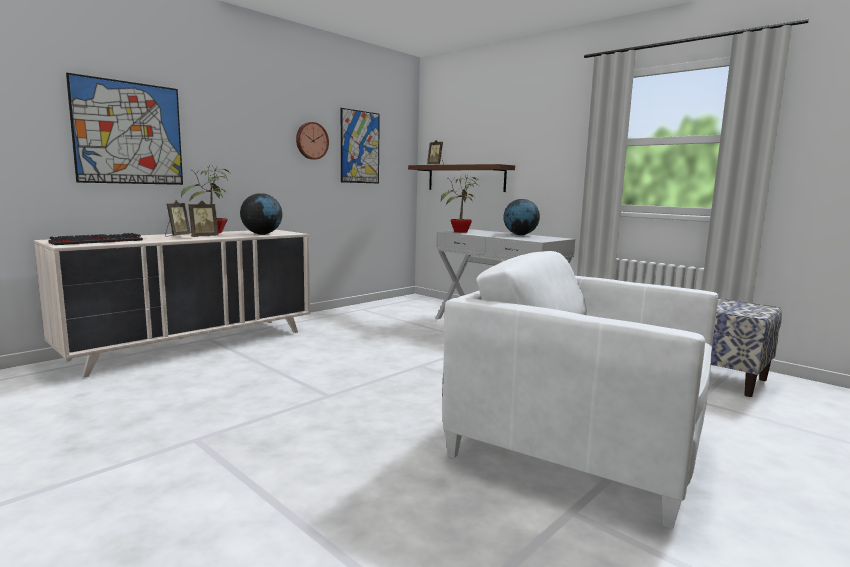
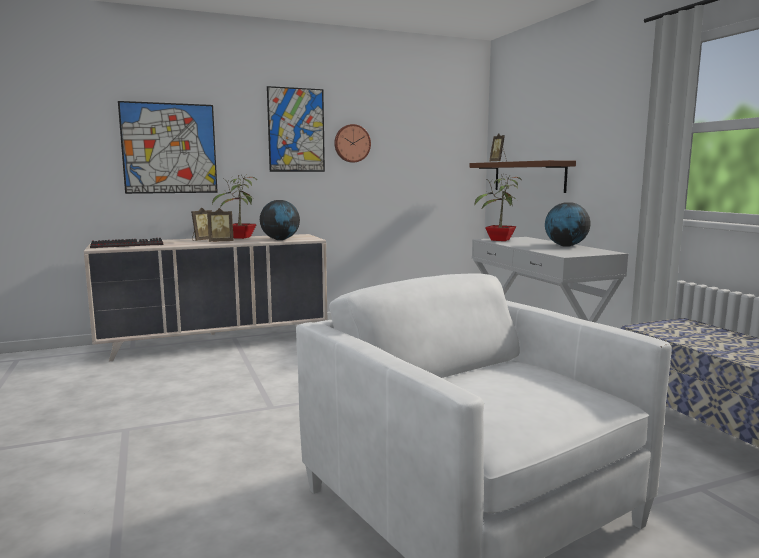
camera: 25 degrees right, 0 degrees up
picture [341,108,380,184] -> picture moved to [267,86,325,172]

